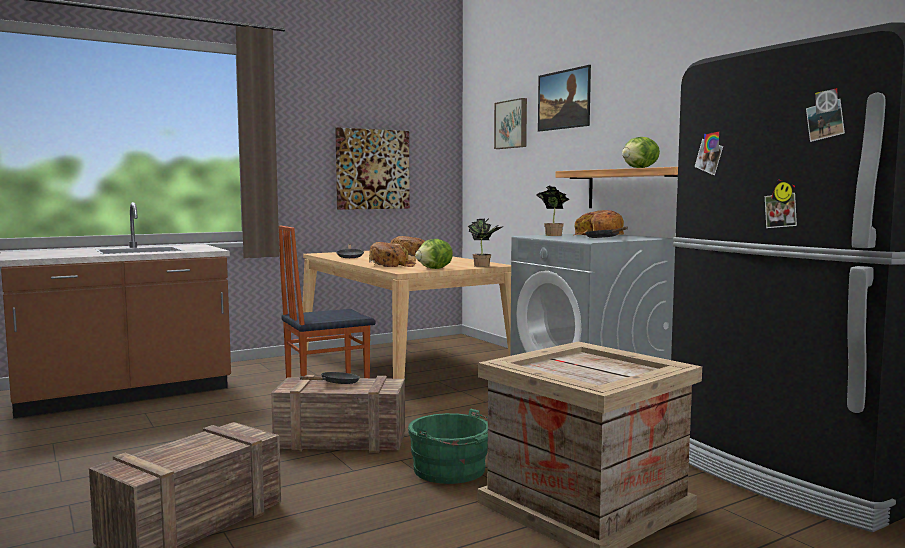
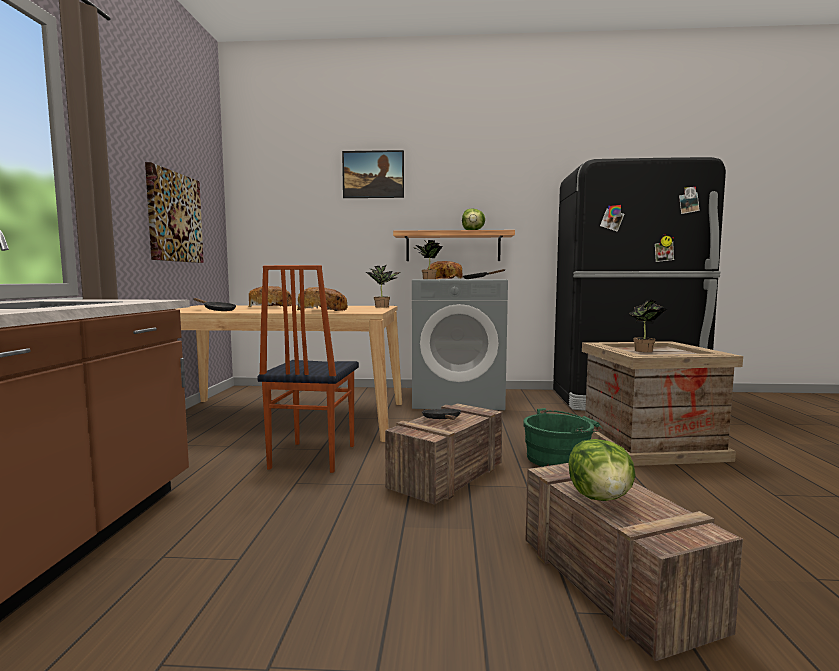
camera: 55 degrees left, 0 degrees up
lettuce [415,239,453,269] -> lettuce moved to [568,439,635,501]
picture [494,98,527,149] -> none
none -> potted plant [629,299,667,352]

